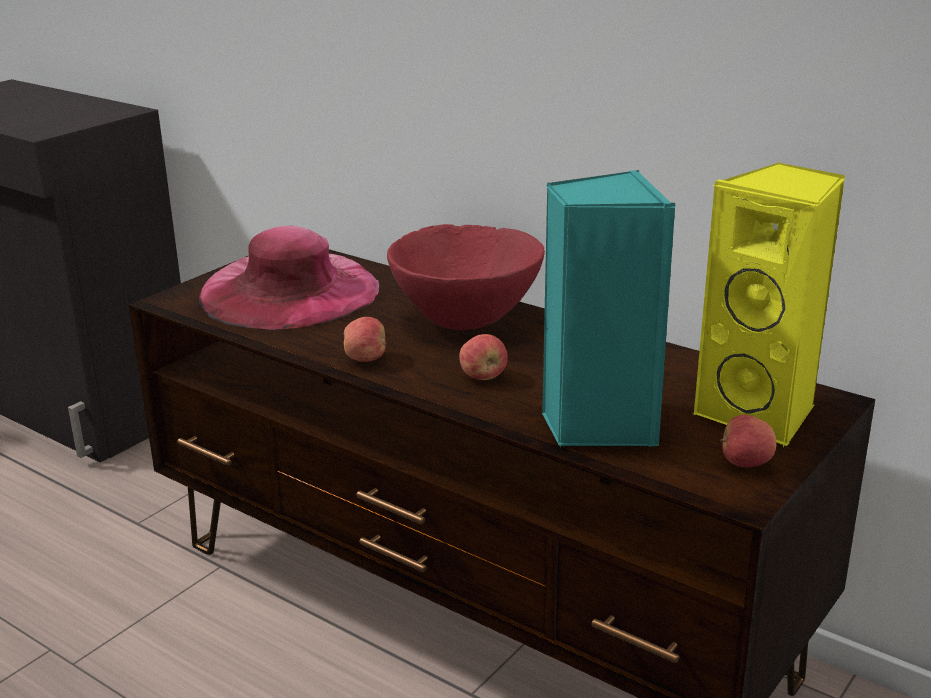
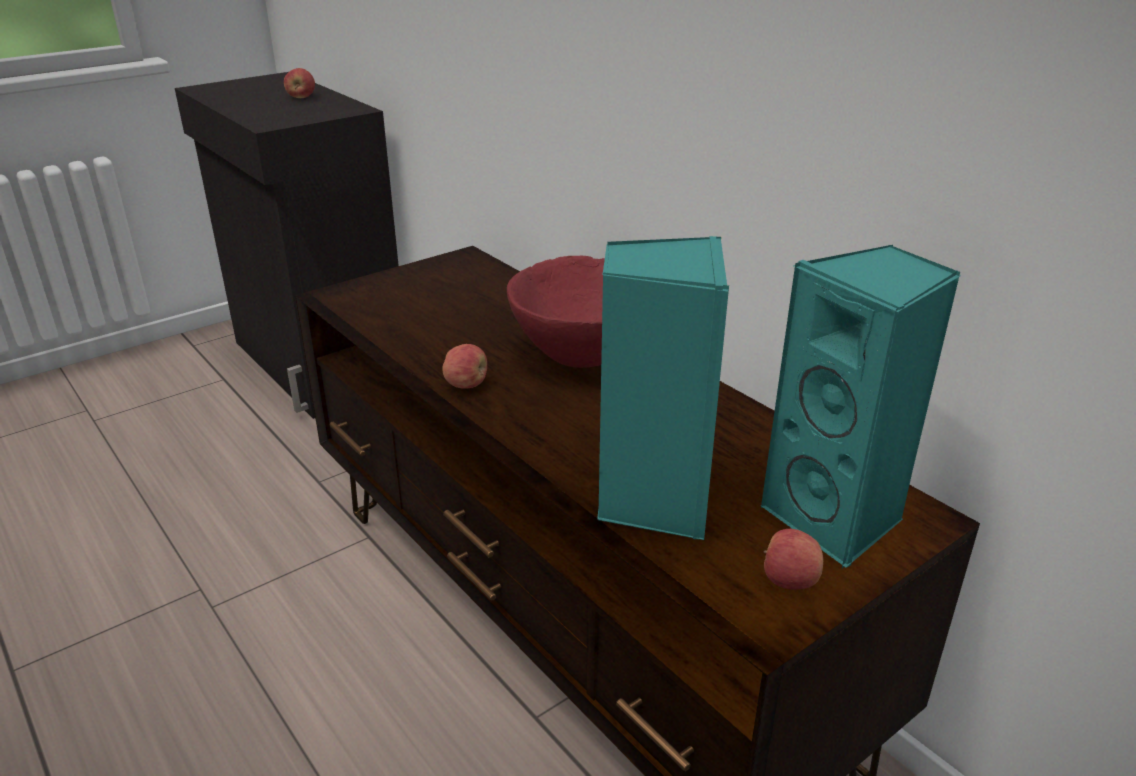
camera: 15 degrees right, 5 degrees up
pink hat [199,226,379,329] -> none
apple [459,334,508,380] -> apple moved to [284,68,315,98]
yellow speaker [693,162,845,447] -> turquoise speaker [760,245,960,568]

